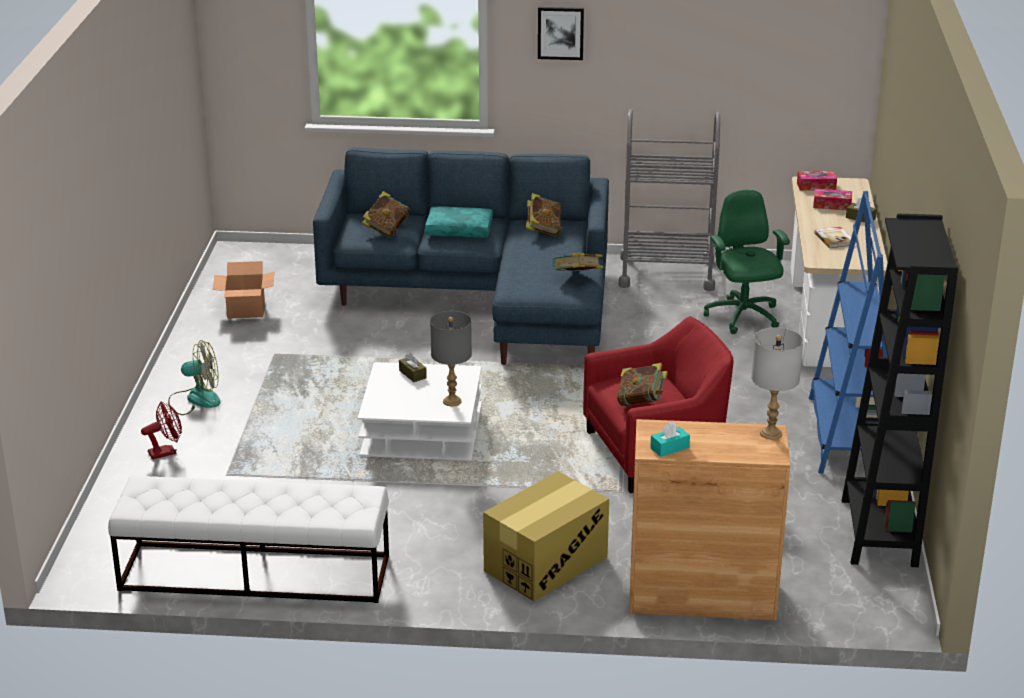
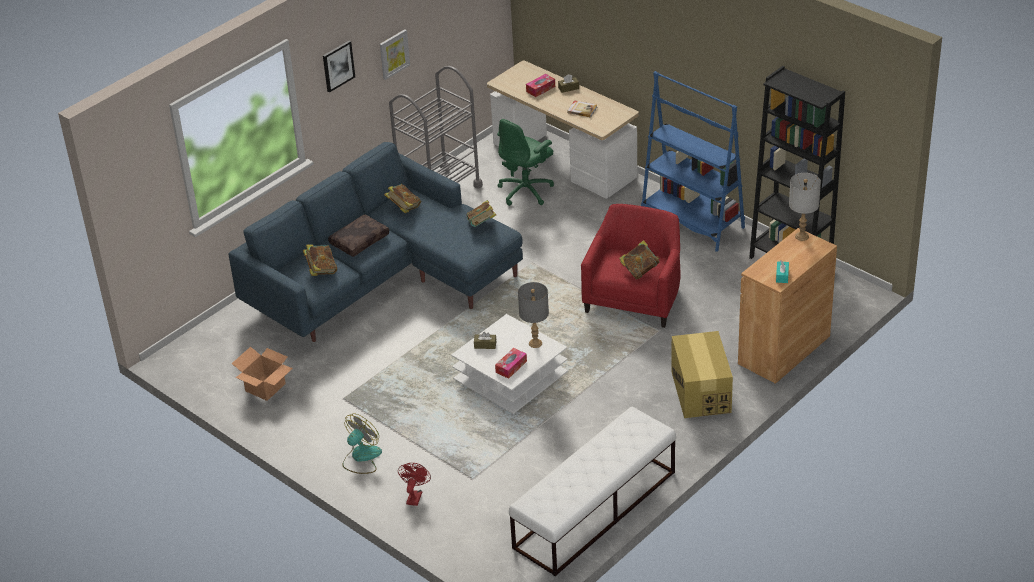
camera: 50 degrees left, 10 degrees up
turquoise pillow [425,206,493,237] -> brown pillow [328,214,389,257]
green office chair [704,190,790,334] -> green office chair turned 75 degrees counterclockwise [497,119,554,206]
tissue box [797,171,837,191] -> tissue box moved to [495,348,527,379]
none -> picture [379,29,410,80]

